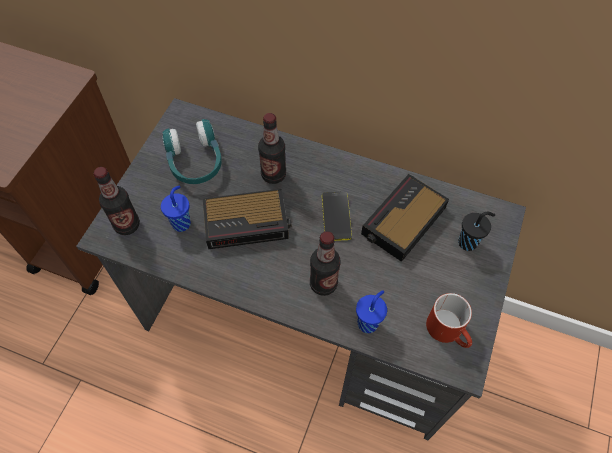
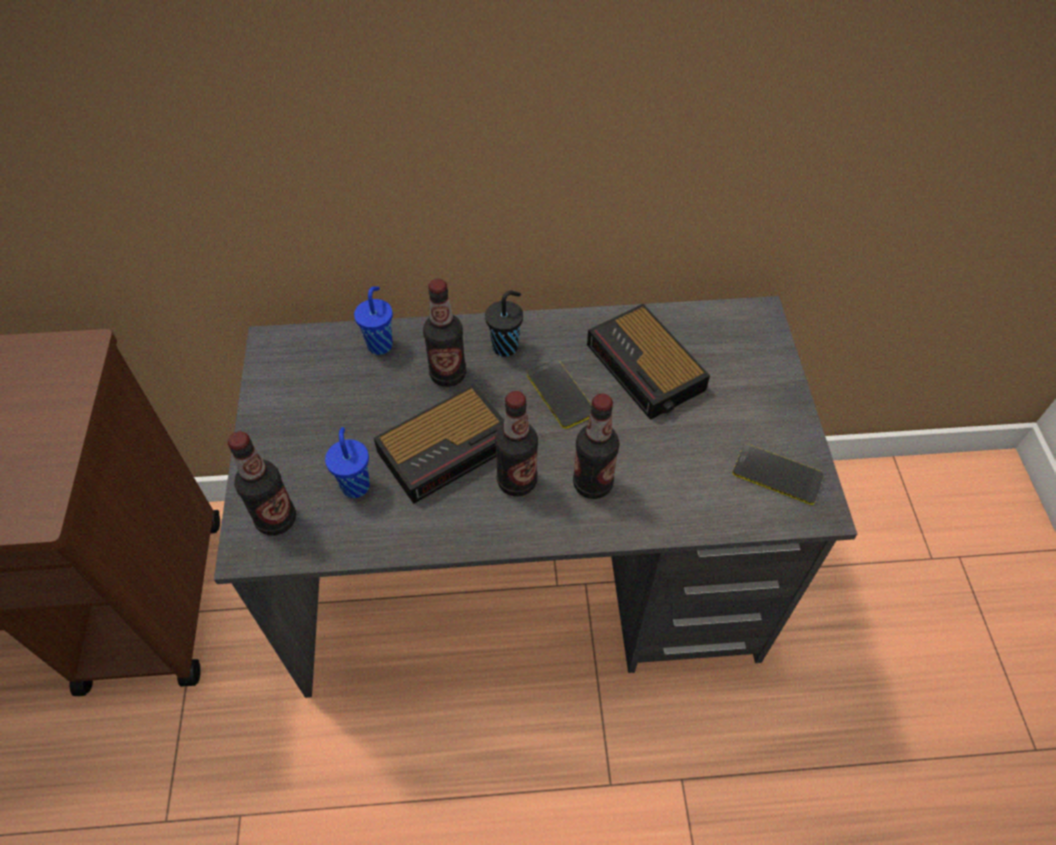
camera: 25 degrees left, 5 degrees down
turquoise headphones [162,119,222,184] -> none
blue cup [356,290,387,333] -> blue cup moved to [354,286,393,355]
alarm clock [361,174,449,262] -> alarm clock turned 45 degrees counterclockwise [587,304,710,420]
red mug [426,293,472,348] -> phone [733,444,824,505]
black cup [458,212,495,251] -> black cup moved to [485,291,523,357]
none -> bottle [495,391,538,497]

